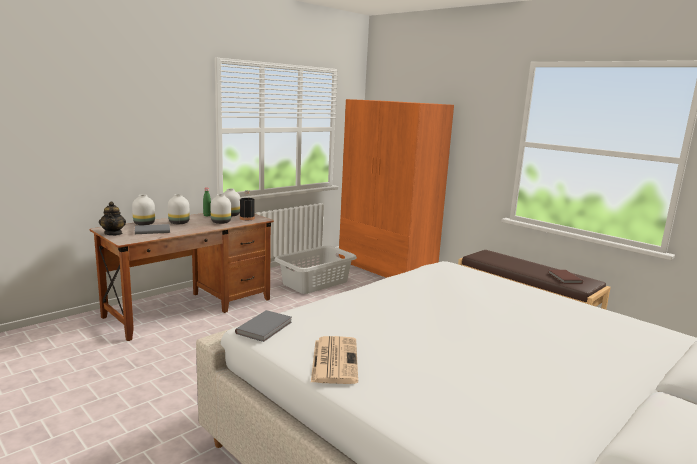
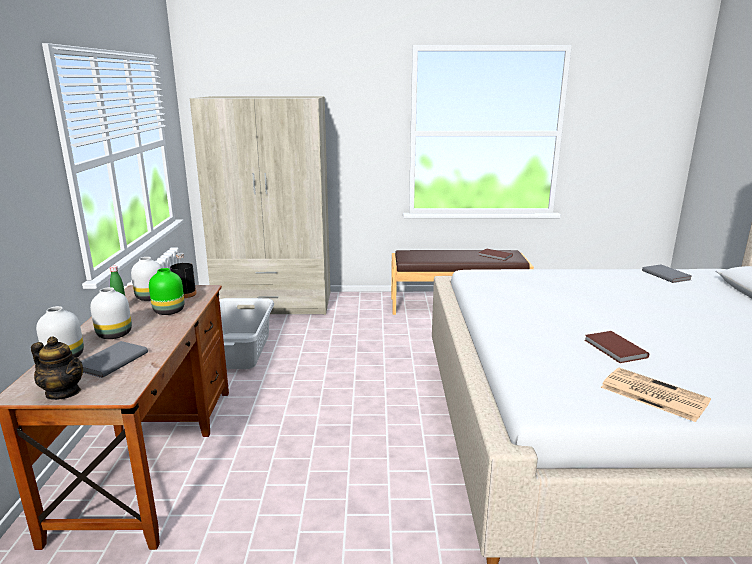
camera: 45 degrees left, 5 degrees up
white vase [211,194,231,224] -> green vase [149,268,184,315]
grey book [235,310,292,342] -> grey book moved to [642,264,692,283]
orange wardrobe [339,99,454,278] -> beige wardrobe [190,96,330,315]
none -> brown book [584,331,649,363]

